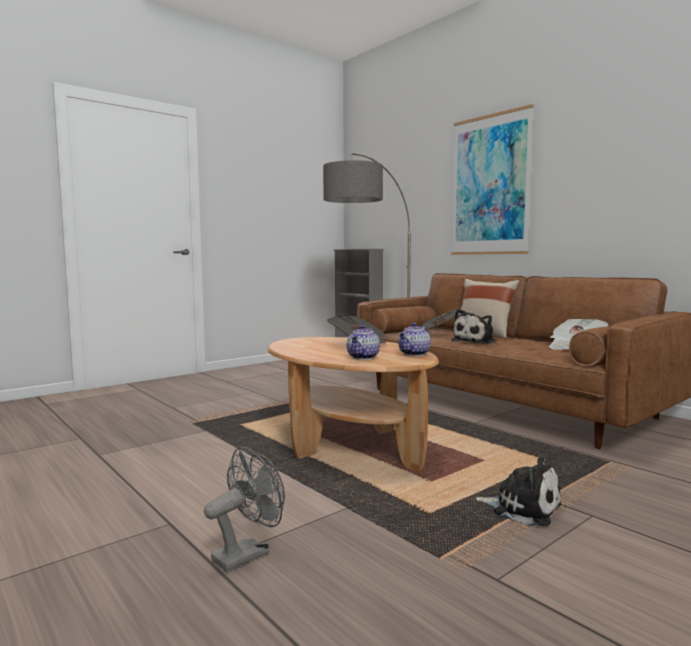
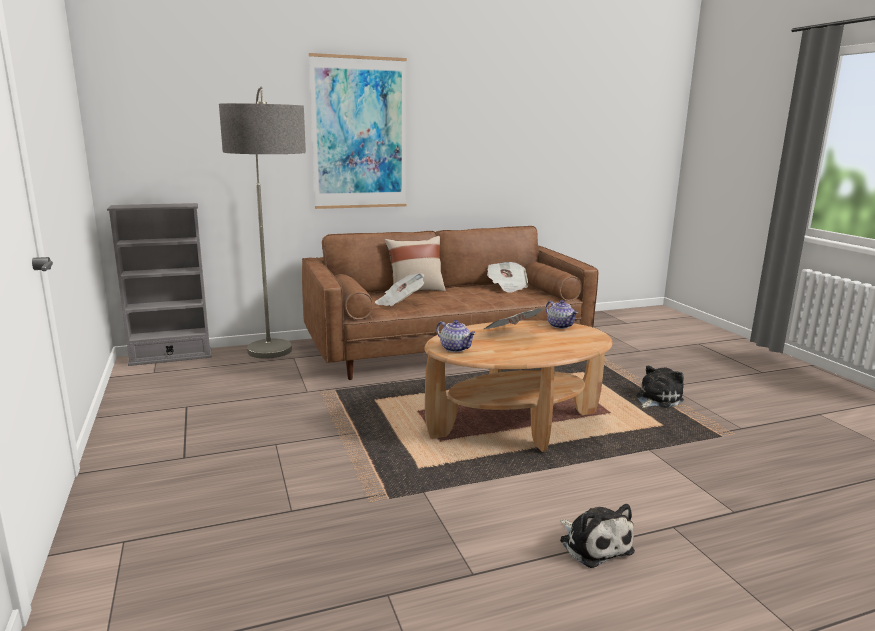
camera: 70 degrees left, 10 degrees up
grey fan [204,447,285,572] -> none
teapot [347,325,380,360] -> teapot moved to [436,320,476,352]
plush toy [451,309,497,344] -> plush toy moved to [560,504,635,568]

